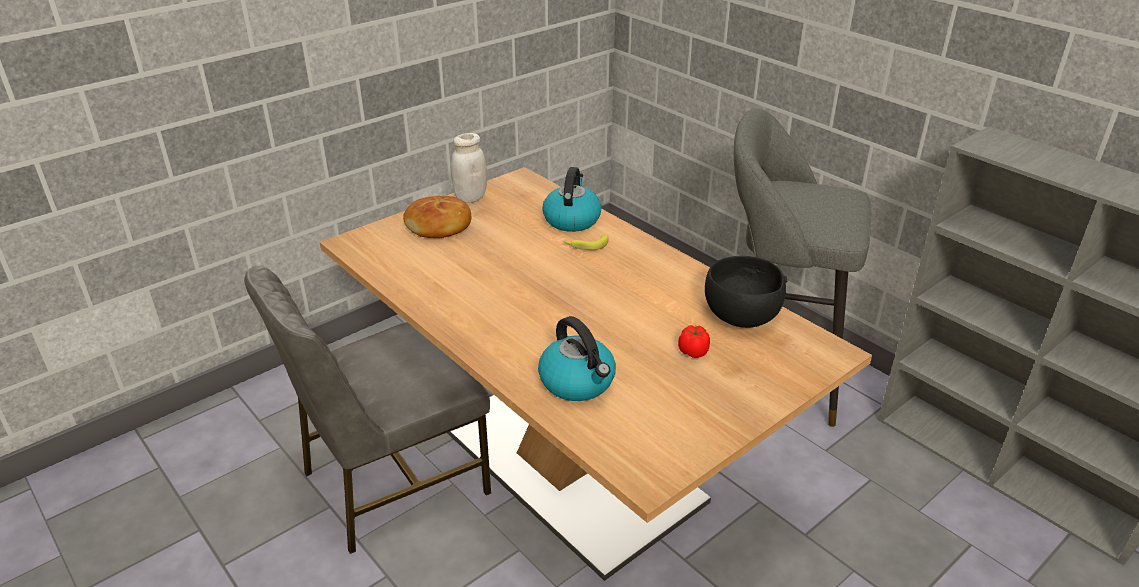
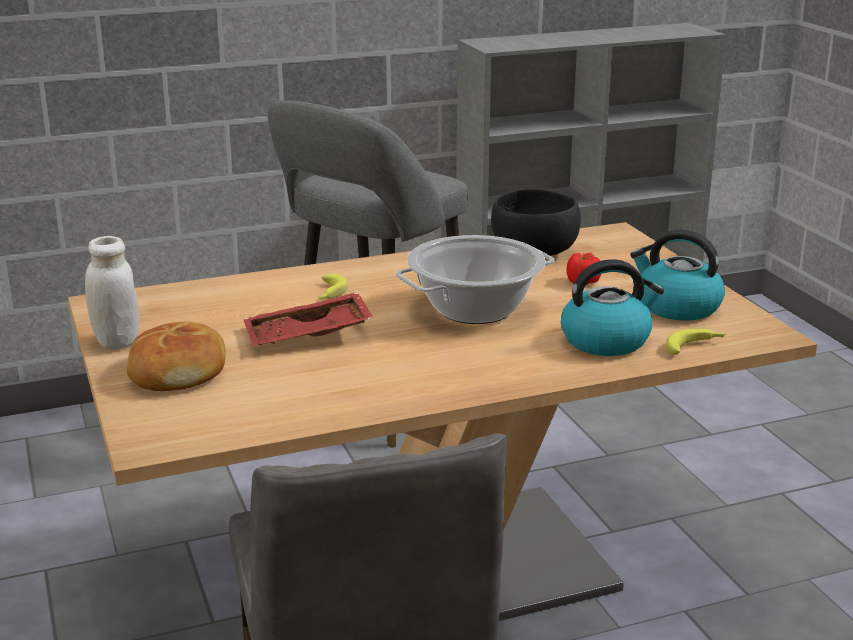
camera: 70 degrees left, 10 degrees down
kettle [542,167,601,232] -> kettle moved to [630,229,725,321]
none -> red tray [243,292,373,346]
none -> cooking pot [396,235,555,324]
none -> banana [666,328,727,355]

